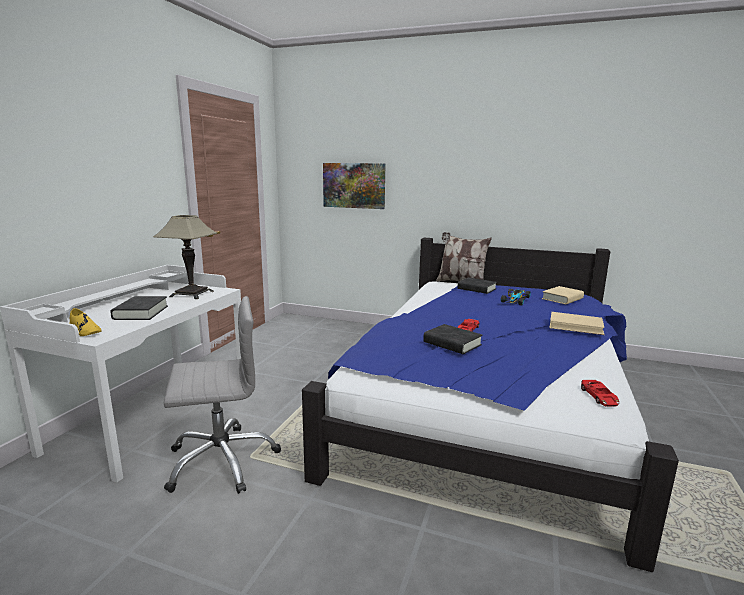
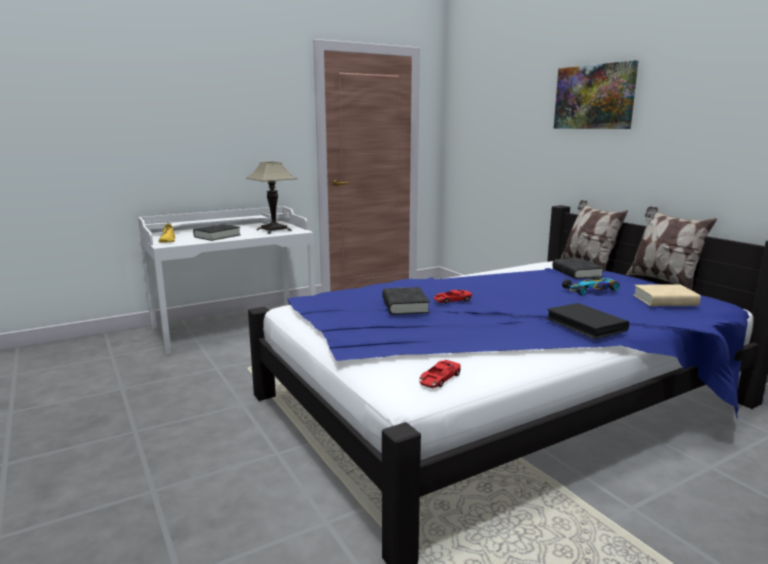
camera: 40 degrees right, 0 degrees up
grey office chair [164,296,281,494] -> none
picture [323,163,385,209] -> picture moved to [554,60,638,129]
beige book [549,312,605,335] -> black book [546,303,629,339]
none -> pillow [626,206,717,290]

